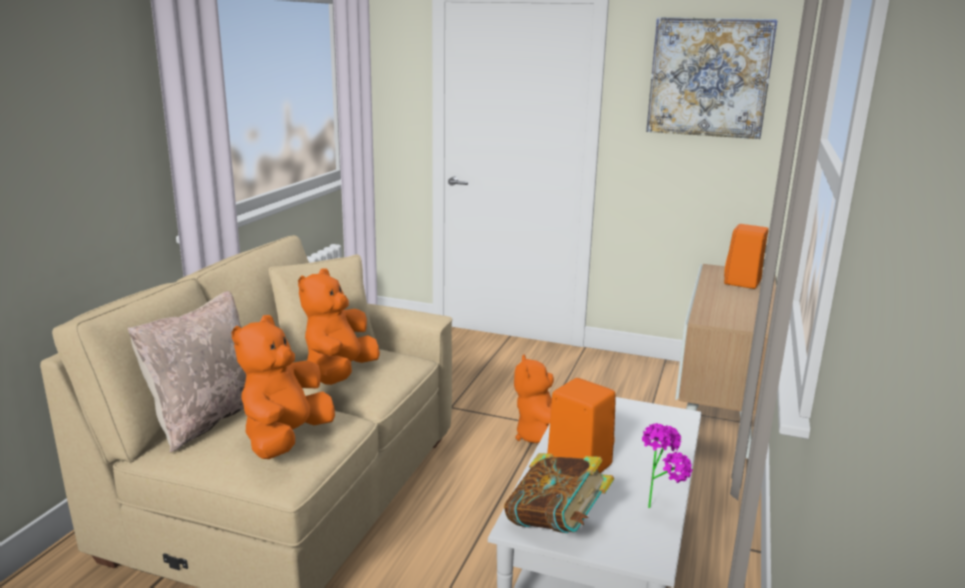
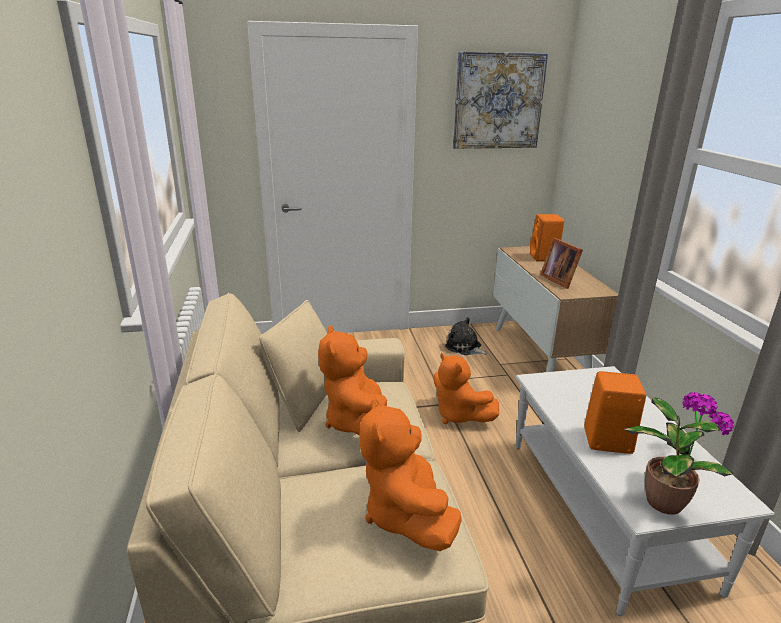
camera: 30 degrees left, 5 degrees up
beige pillow [128,291,246,452] -> none
book [504,453,614,533] -> potted plant [624,398,733,515]
none -> plush toy [445,317,489,355]
none -> picture frame [540,238,583,289]

